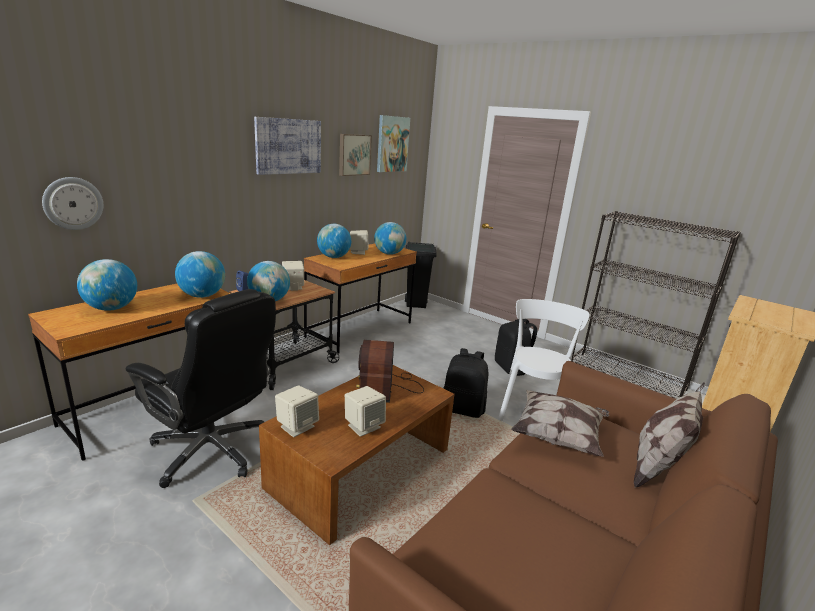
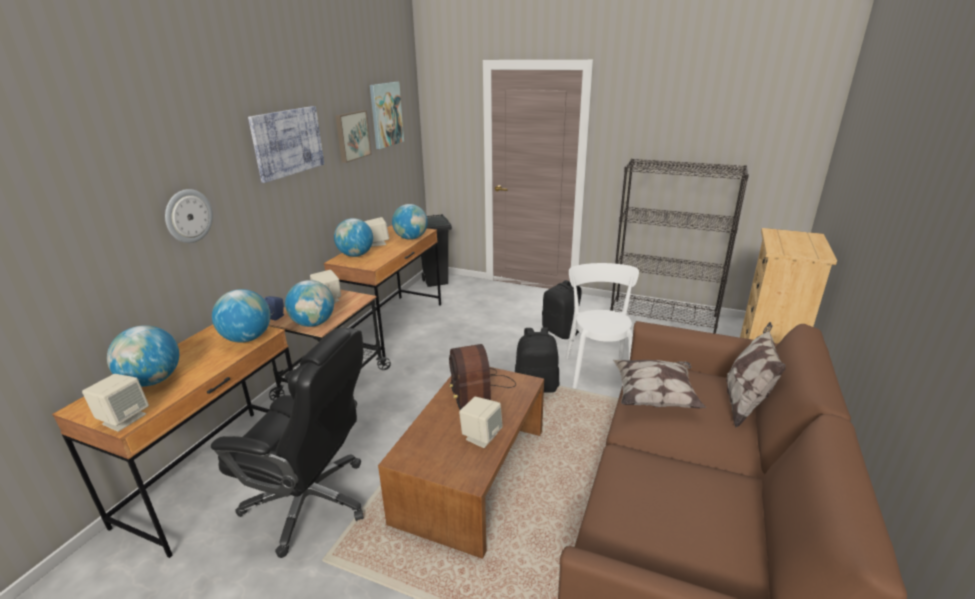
camera: 15 degrees left, 5 degrees up
wall clock [42,177,103,230] -> wall clock moved to [165,189,213,243]
beige speaker [275,385,319,437] -> beige speaker moved to [82,374,149,432]

